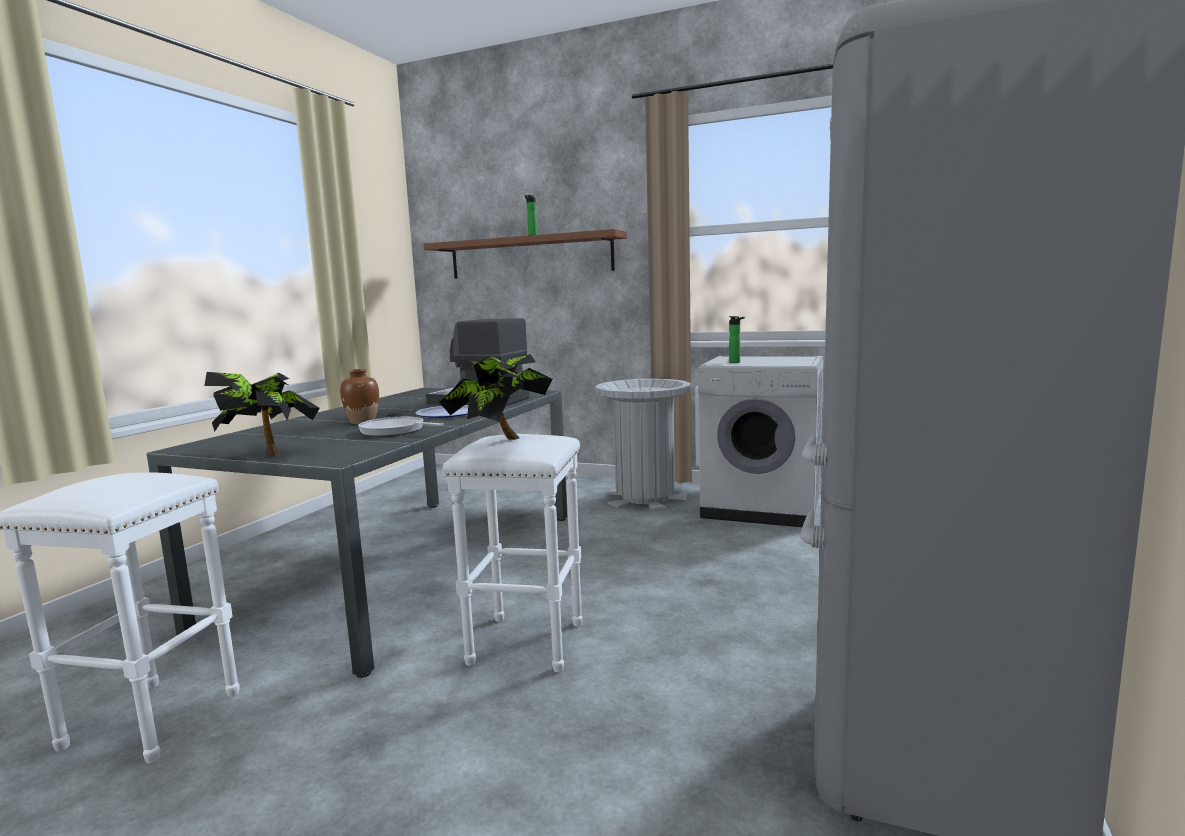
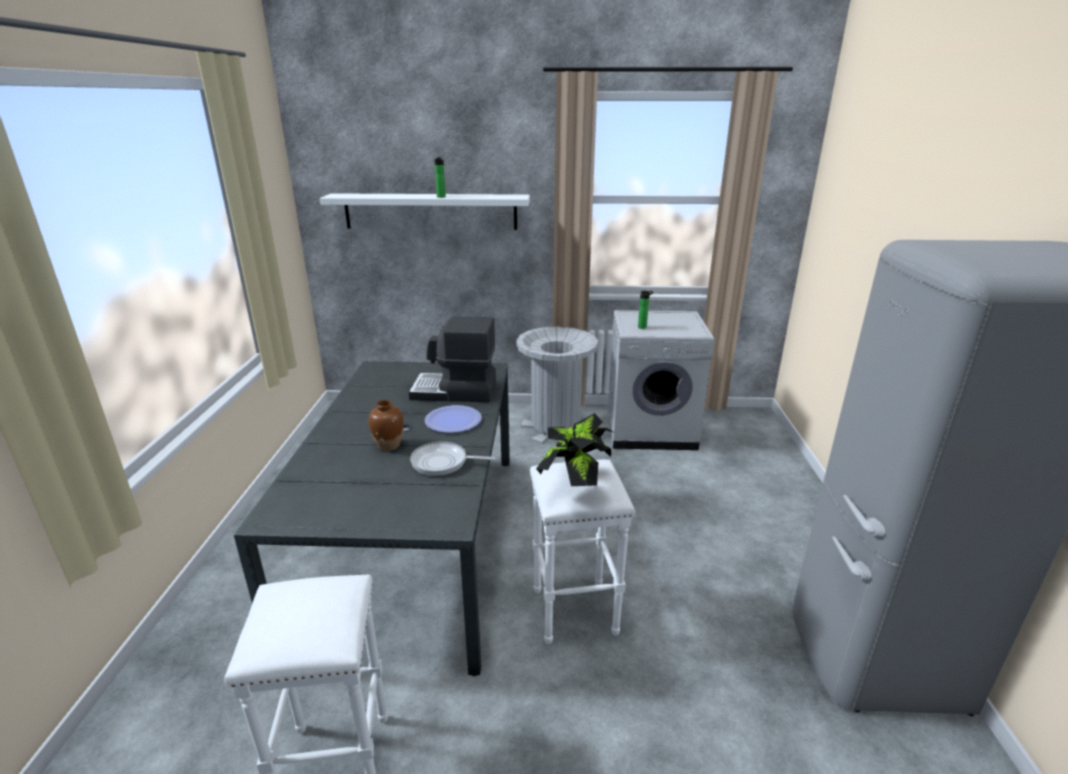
camera: 20 degrees left, 15 degrees up
potted plant [204,372,320,457] -> none
brown shelf [424,229,627,279] -> white shelf [320,193,530,230]

